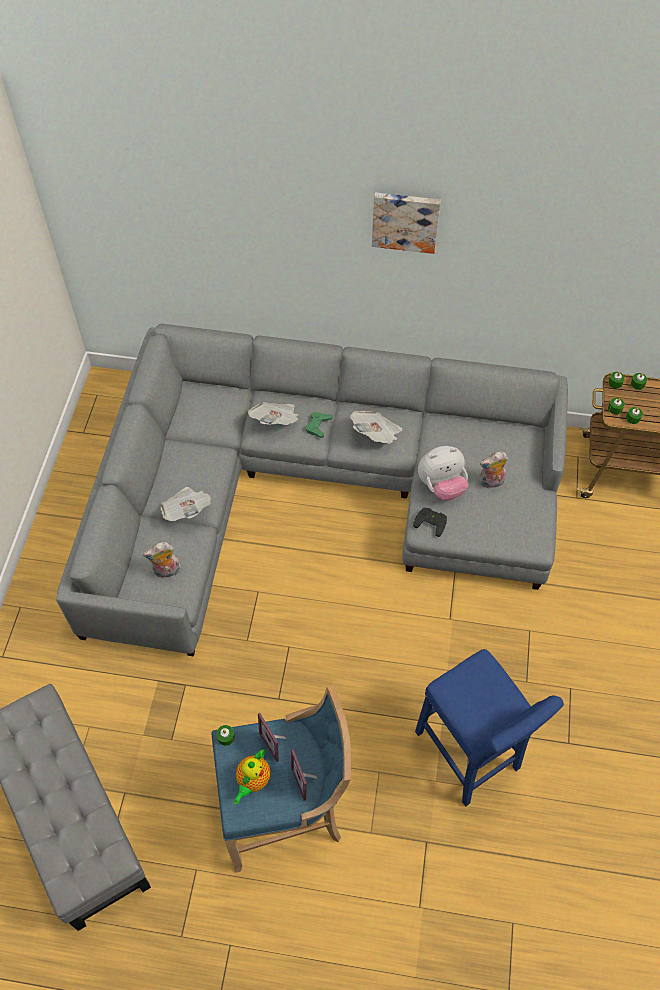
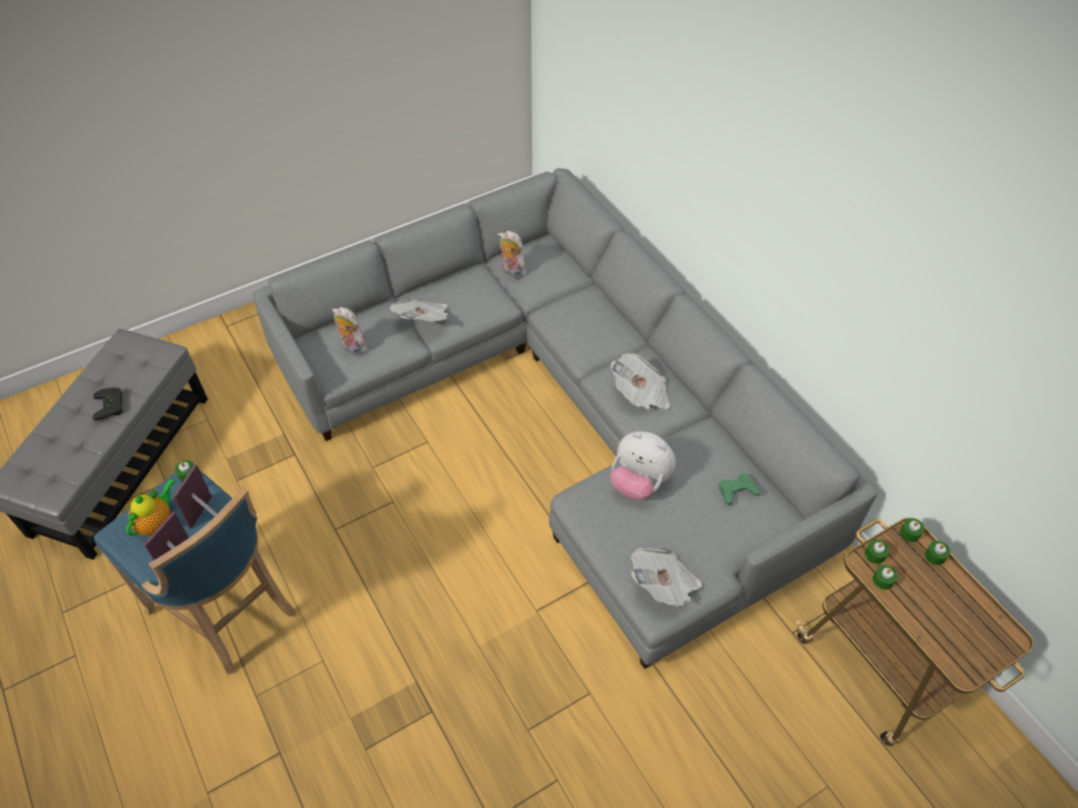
camera: 50 degrees right, 5 degrees down
teapot [234,749,270,805] -> teapot turned 135 degrees clockwise [126,478,175,536]
newspaper [248,402,298,425] -> newspaper moved to [631,547,702,607]
green game controller [305,412,333,438] -> green game controller moved to [719,473,761,505]
picture [372,193,441,254] -> none
black game controller [413,508,447,537] -> black game controller moved to [93,388,123,420]
blue stool [415,649,564,806] -> none
plush toy [479,451,508,489] -> plush toy moved to [497,231,526,279]

